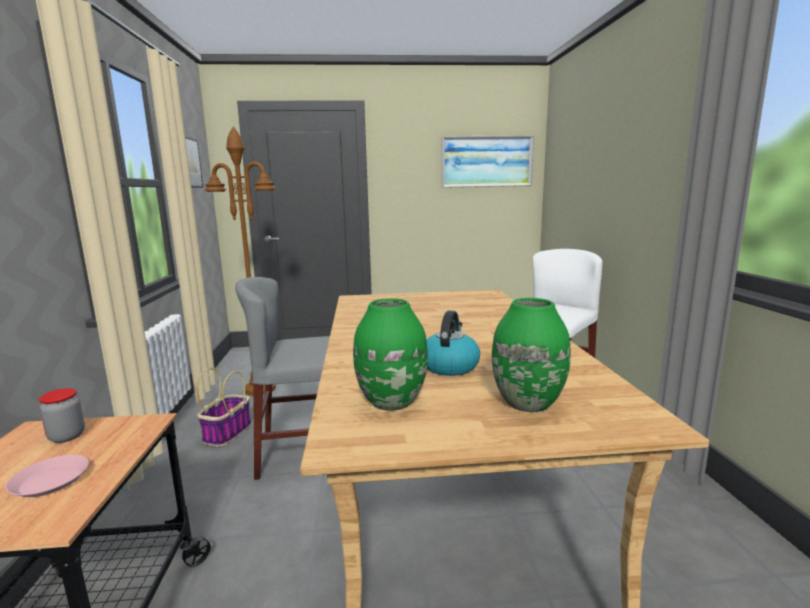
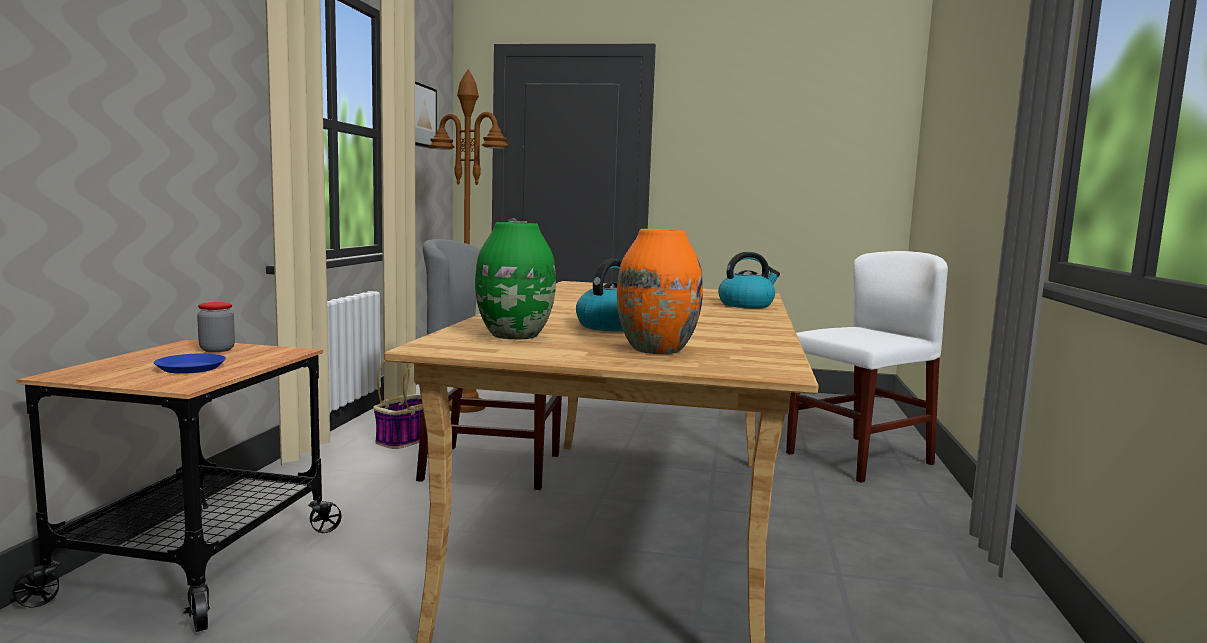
camera: 15 degrees right, 5 degrees down
pink plate [5,455,89,497] -> blue plate [154,354,226,374]
picture [442,135,534,188] -> none
green vase [492,298,571,412] -> orange vase [617,229,703,354]
none -> kettle [718,252,780,308]

